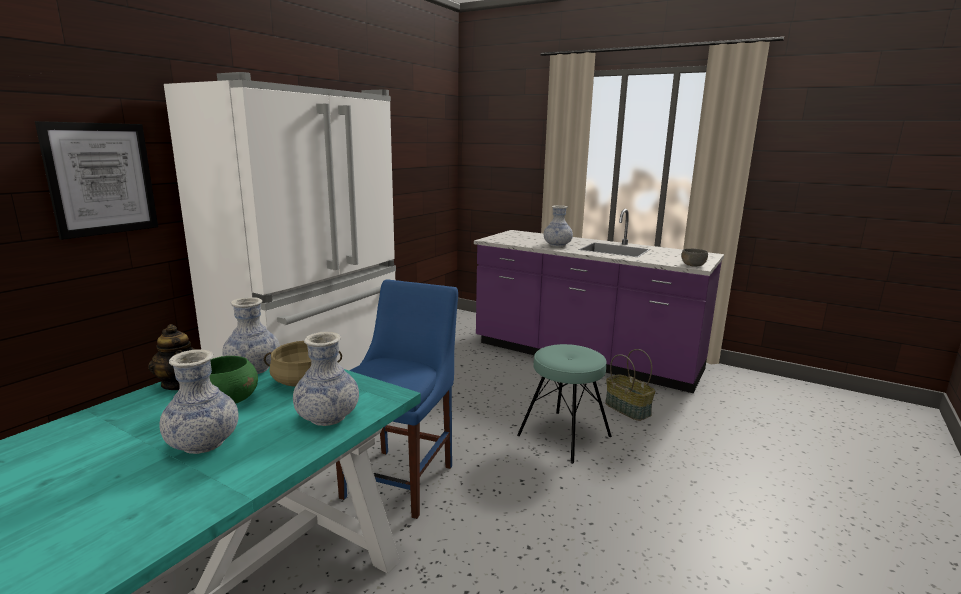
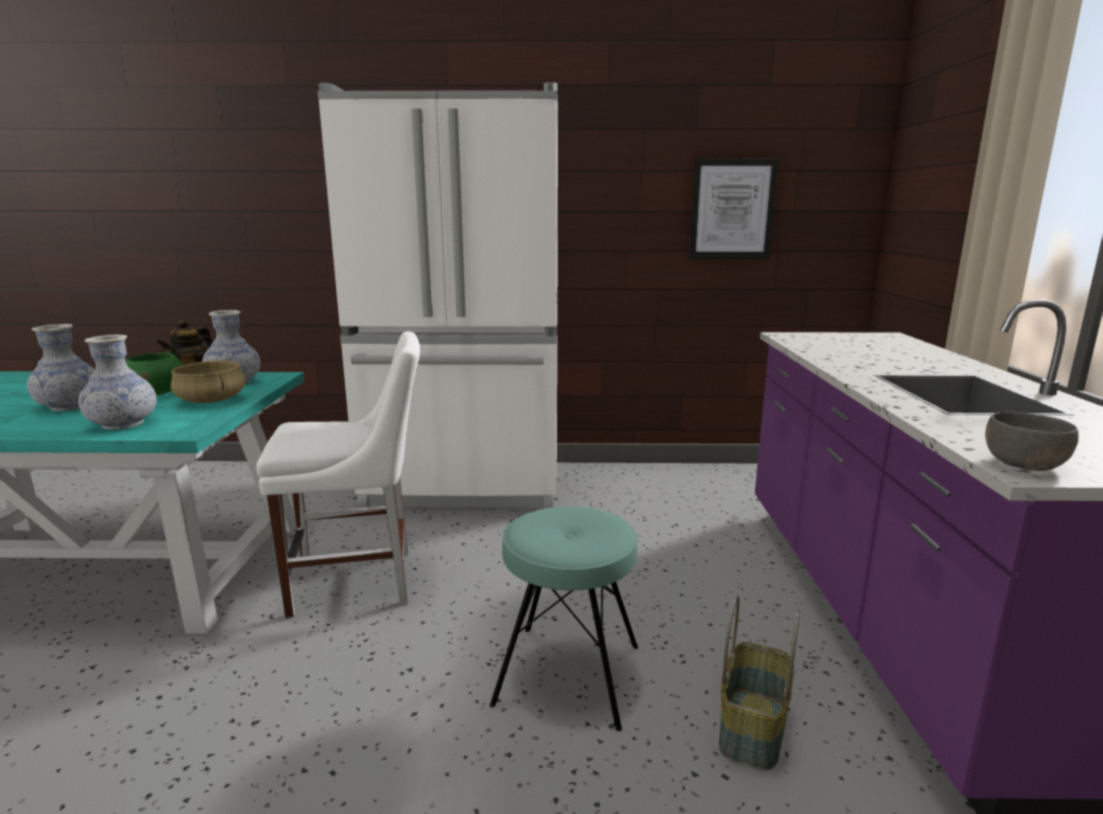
camera: 60 degrees right, 0 degrees up
picture [35,121,158,240] -> picture moved to [689,158,779,259]
blue chair [336,279,458,519] -> white chair [256,331,420,618]
vase [544,205,573,247] -> none

